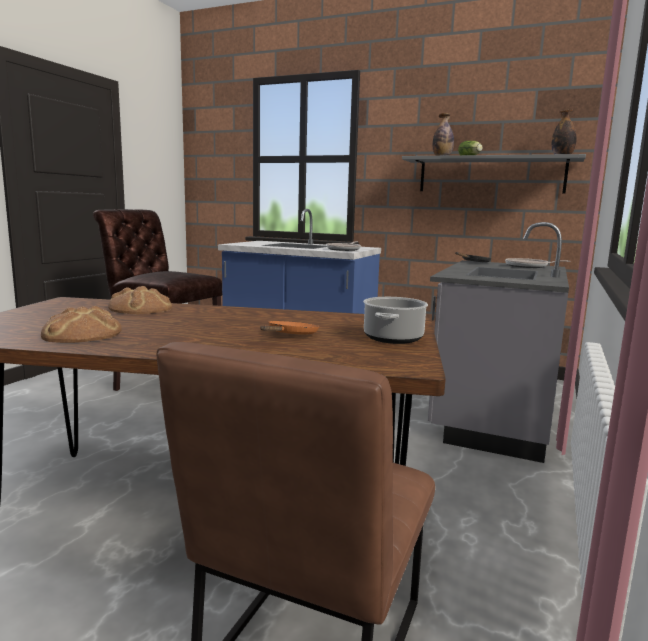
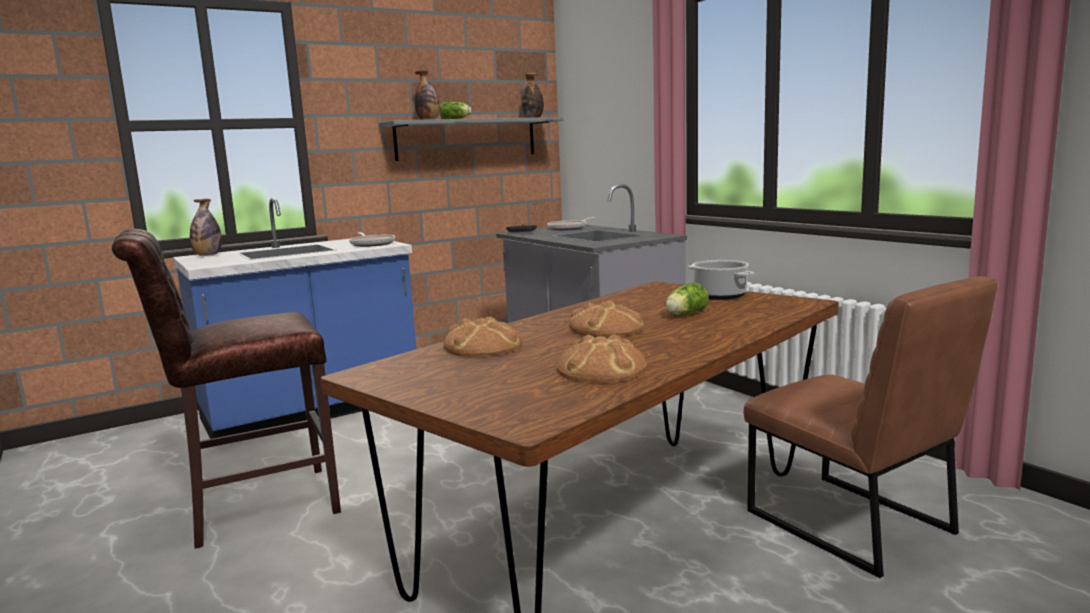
camera: 55 degrees left, 0 degrees up
orange frying pan [260,321,319,334] -> lettuce [665,283,709,315]
none -> bottle [190,199,222,256]
none -> bread [570,301,644,337]

